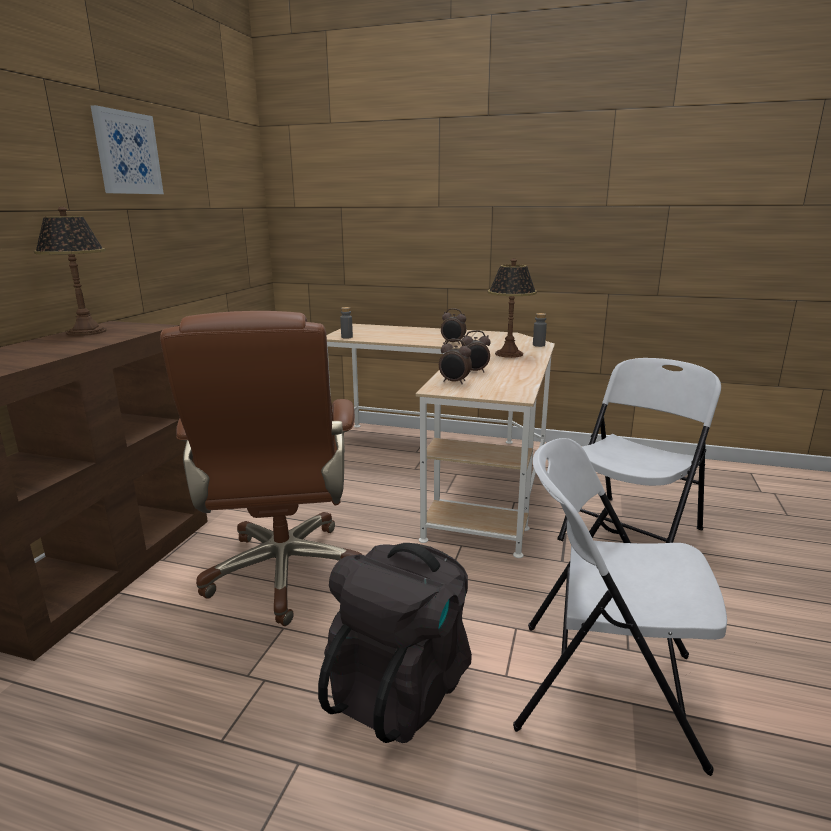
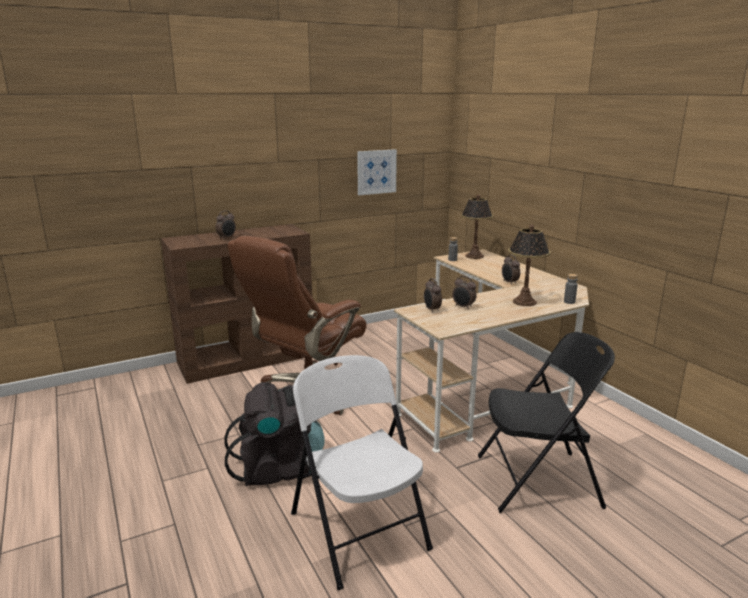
camera: 45 degrees right, 0 degrees up
table lamp [34,207,106,336] -> table lamp moved to [461,194,493,259]
picture [91,105,164,194] -> picture moved to [357,149,397,195]
white chair [557,358,721,543] -> black chair [478,332,615,513]
none -> alarm clock [215,210,236,240]

